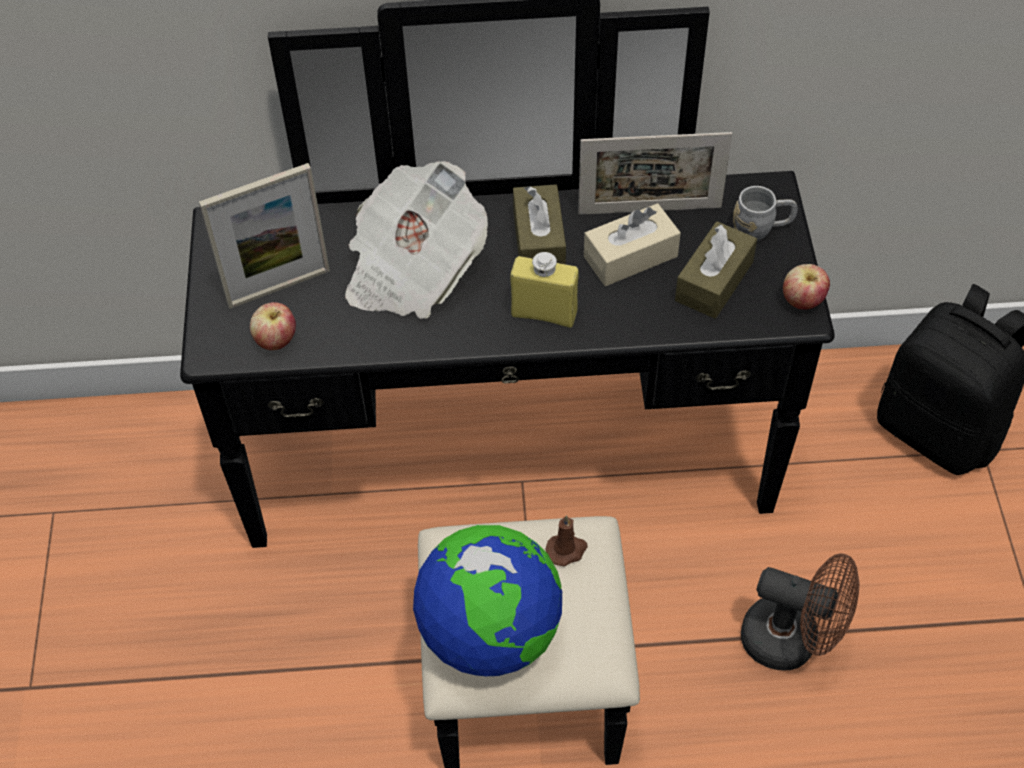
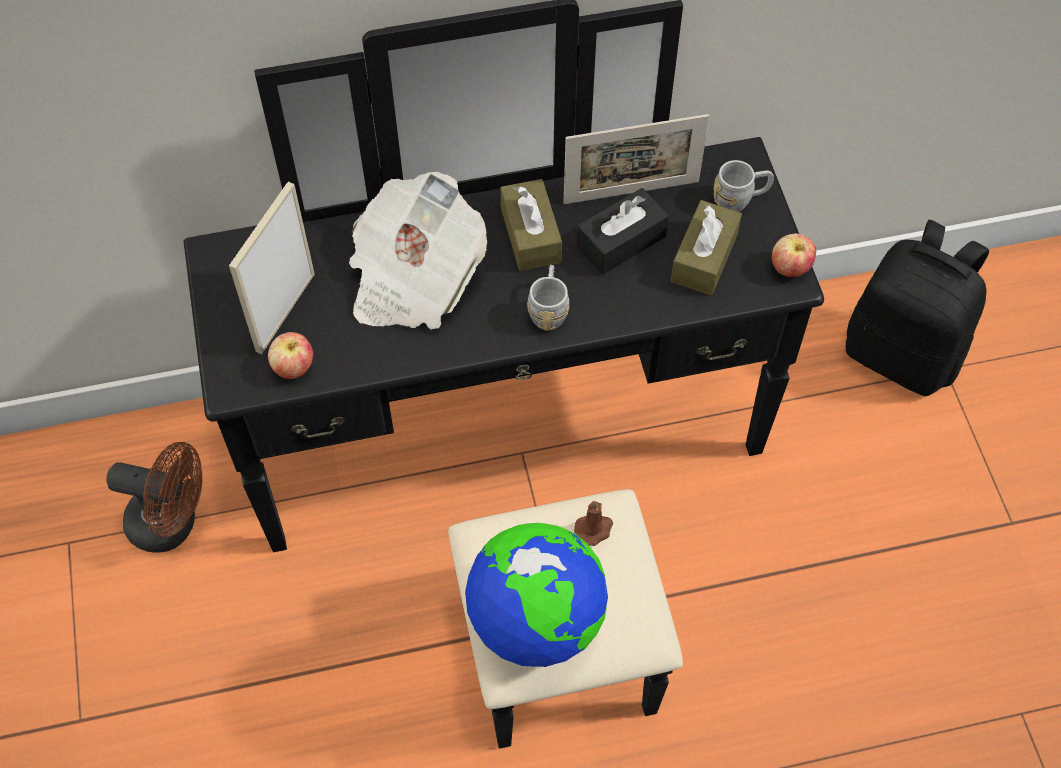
camera: 10 degrees left, 5 degrees up
picture frame [199,163,330,309] -> picture frame turned 150 degrees clockwise [229,182,315,354]
yellow bottle [510,252,579,328] -> grey mug [527,265,570,331]
beige tissue box [584,203,681,286] -> black tissue box [577,188,669,275]
brown fan [741,553,860,670] -> brown fan moved to [106,442,202,553]

